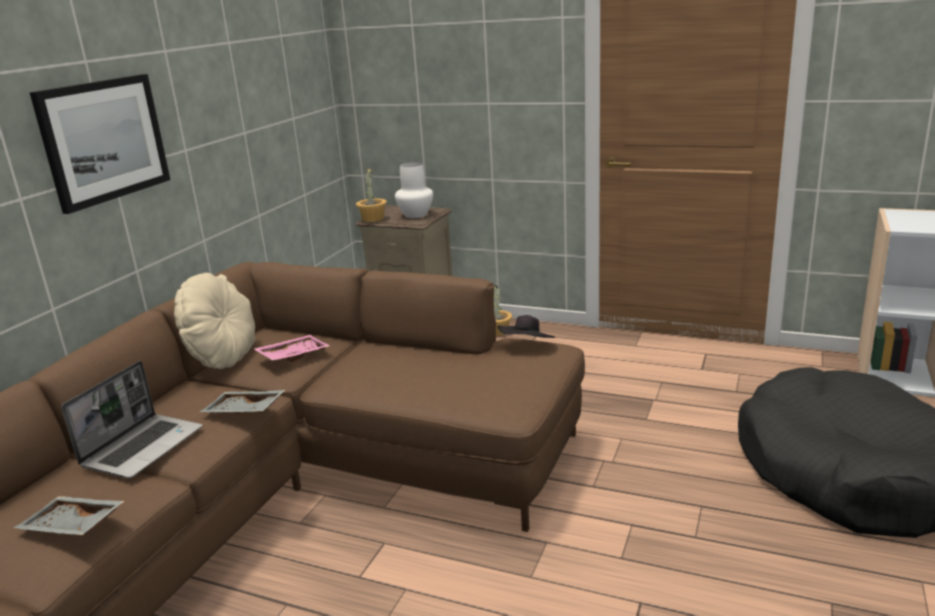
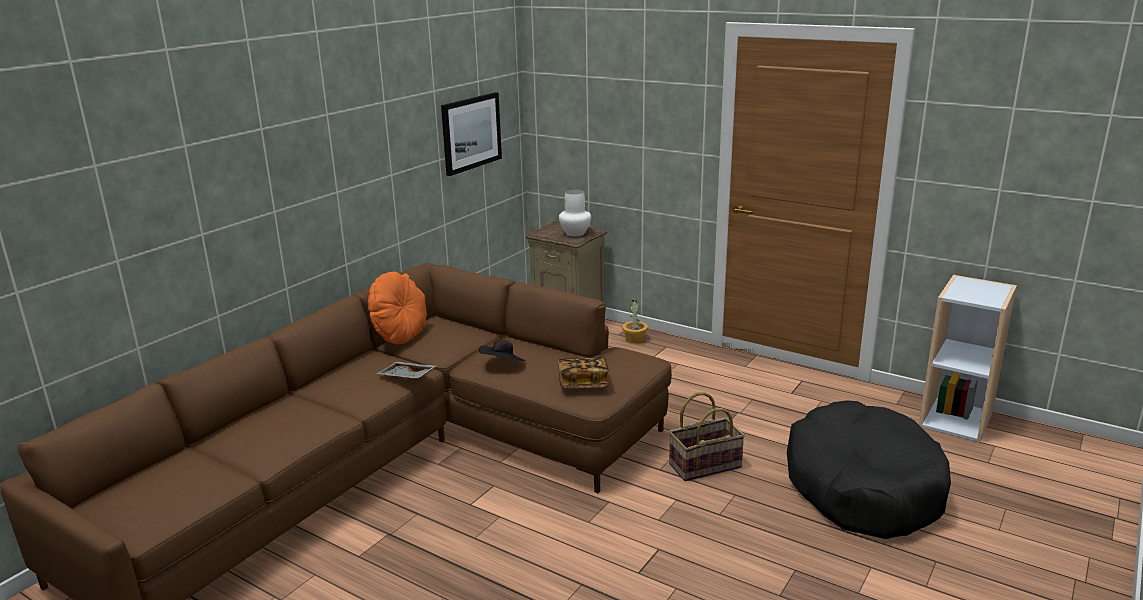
camera: 10 degrees right, 0 degrees up
grey tray [14,496,124,535] -> none
picture [29,74,170,214] -> picture moved to [441,92,502,176]
laptop [61,361,203,478] -> none
beige pillow [174,273,255,369] -> orange pillow [368,272,427,345]
pink tray [254,335,330,362] -> none
potted plant [356,168,387,222] -> none
black hat [497,315,555,338] -> black hat moved to [479,340,525,361]
none -> book [558,357,609,388]
none -> basket [669,392,745,481]

